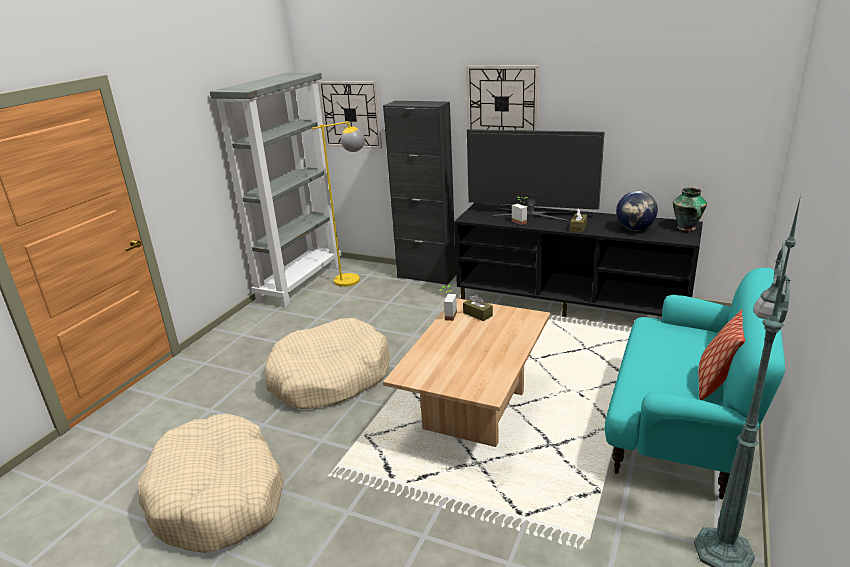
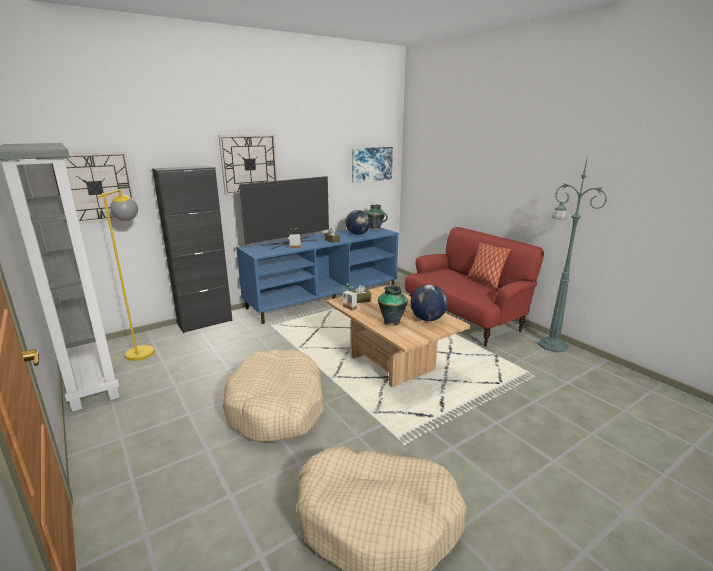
camera: 60 degrees left, 5 degrees down
black tv stand [454,203,703,317] -> blue tv stand [236,227,399,324]
turquoise sofa [604,268,785,499] -> red sofa [404,227,544,347]
none -> picture [352,147,393,183]
none -> vase [378,285,408,326]
none -> globe [410,284,448,321]

